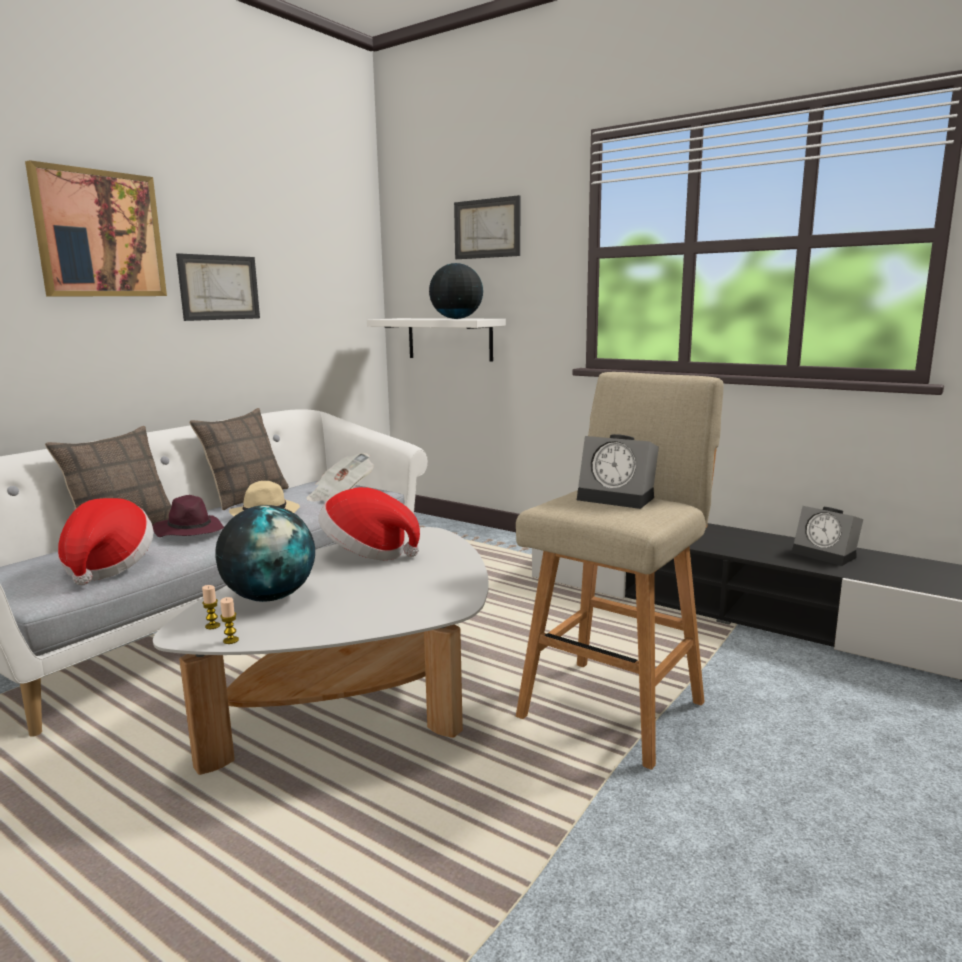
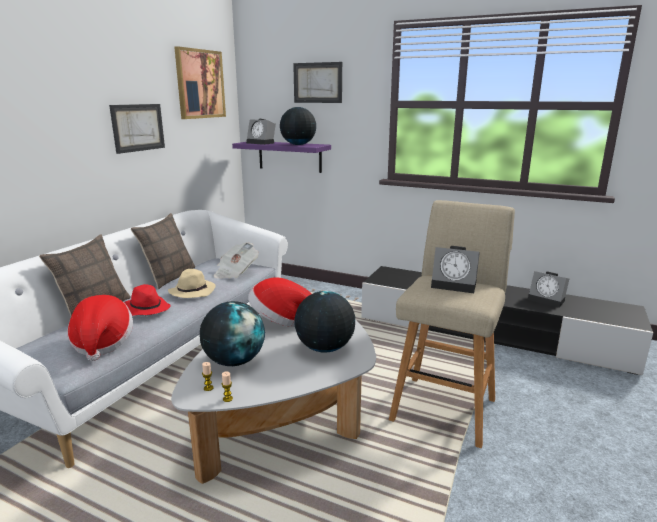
camera: 10 degrees left, 5 degrees up
picture [25,160,167,297] -> picture moved to [174,46,226,119]
purple hat [153,495,225,537] -> red hat [124,284,171,316]
white shelf [367,318,506,361] -> purple shelf [232,142,331,173]
none -> alarm clock [246,119,276,145]
none -> globe [294,291,355,353]

